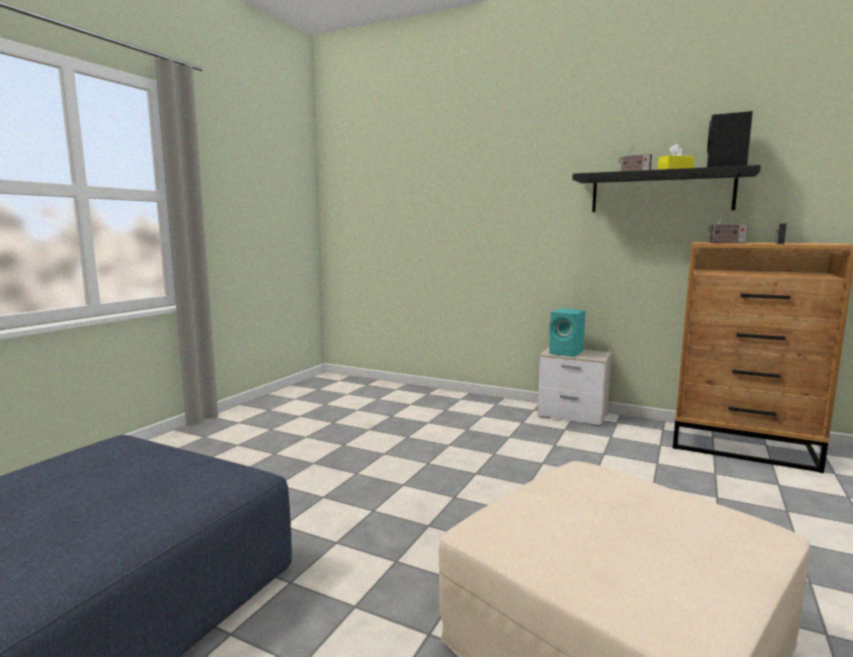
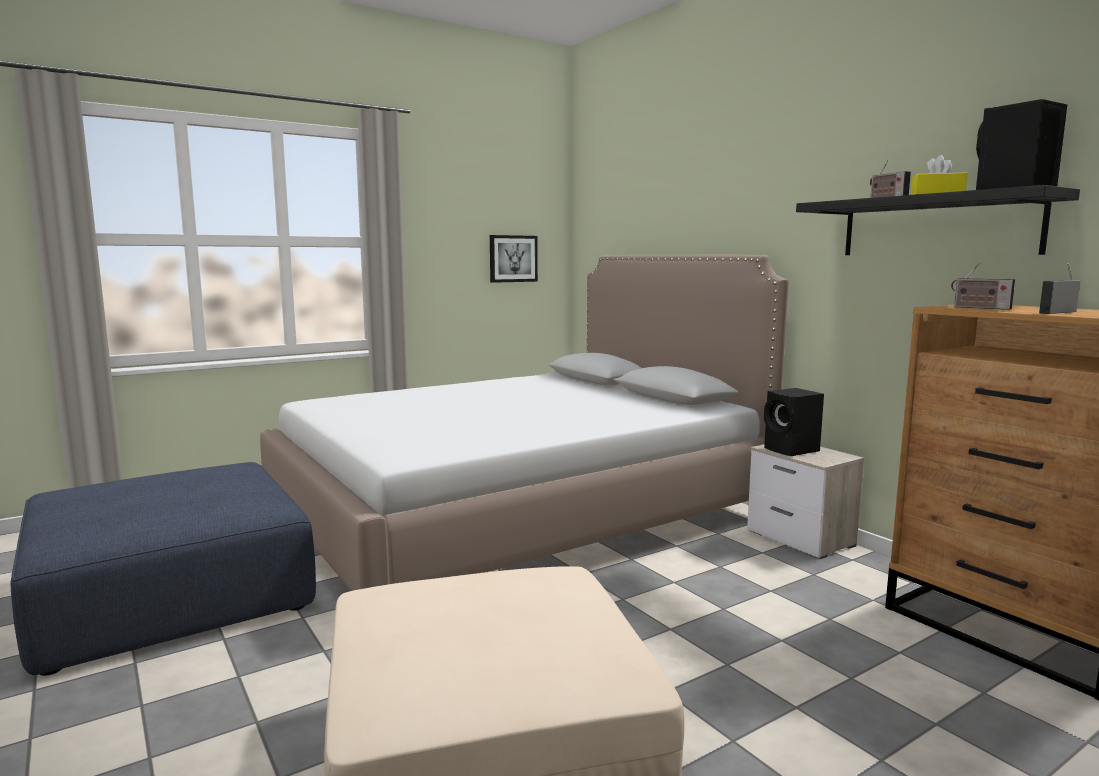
camera: 30 degrees right, 0 degrees up
turquoise speaker [549,308,586,357] -> black speaker [764,388,824,456]
none -> bed [260,254,789,591]
none -> picture [490,235,538,283]

